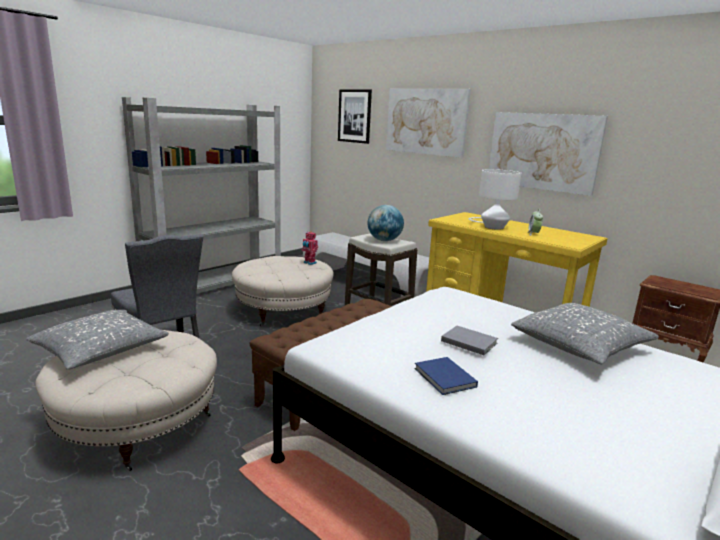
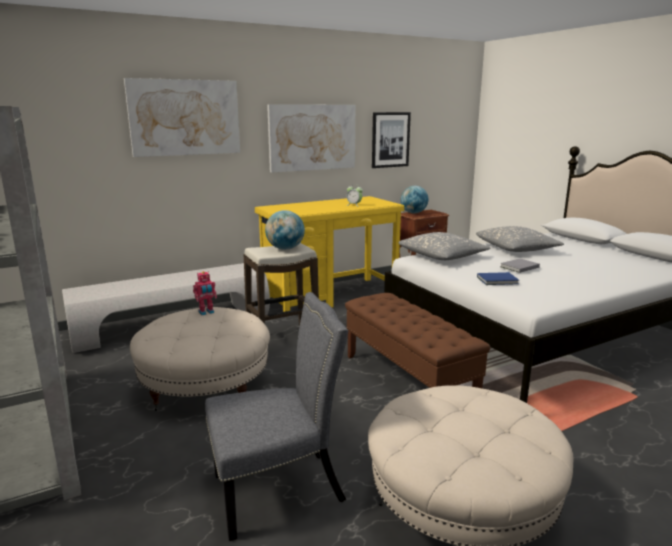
camera: 70 degrees left, 0 degrees up
grey pillow [26,310,169,370] -> grey pillow moved to [399,232,491,260]
picture [338,89,372,144] -> picture moved to [372,112,411,168]
blue book [414,357,478,395] -> blue book moved to [477,272,519,285]
white table lamp [469,169,521,230] -> none
none -> globe [401,186,428,213]

